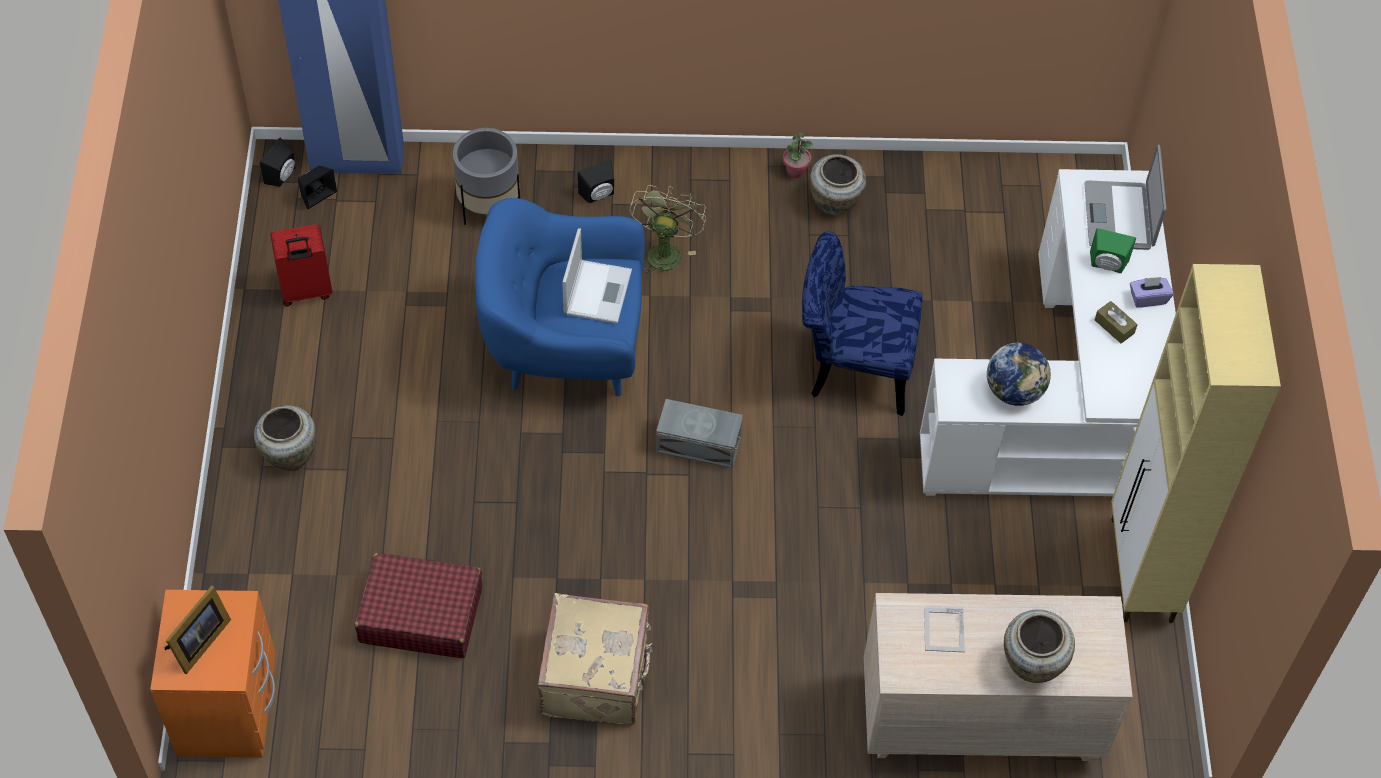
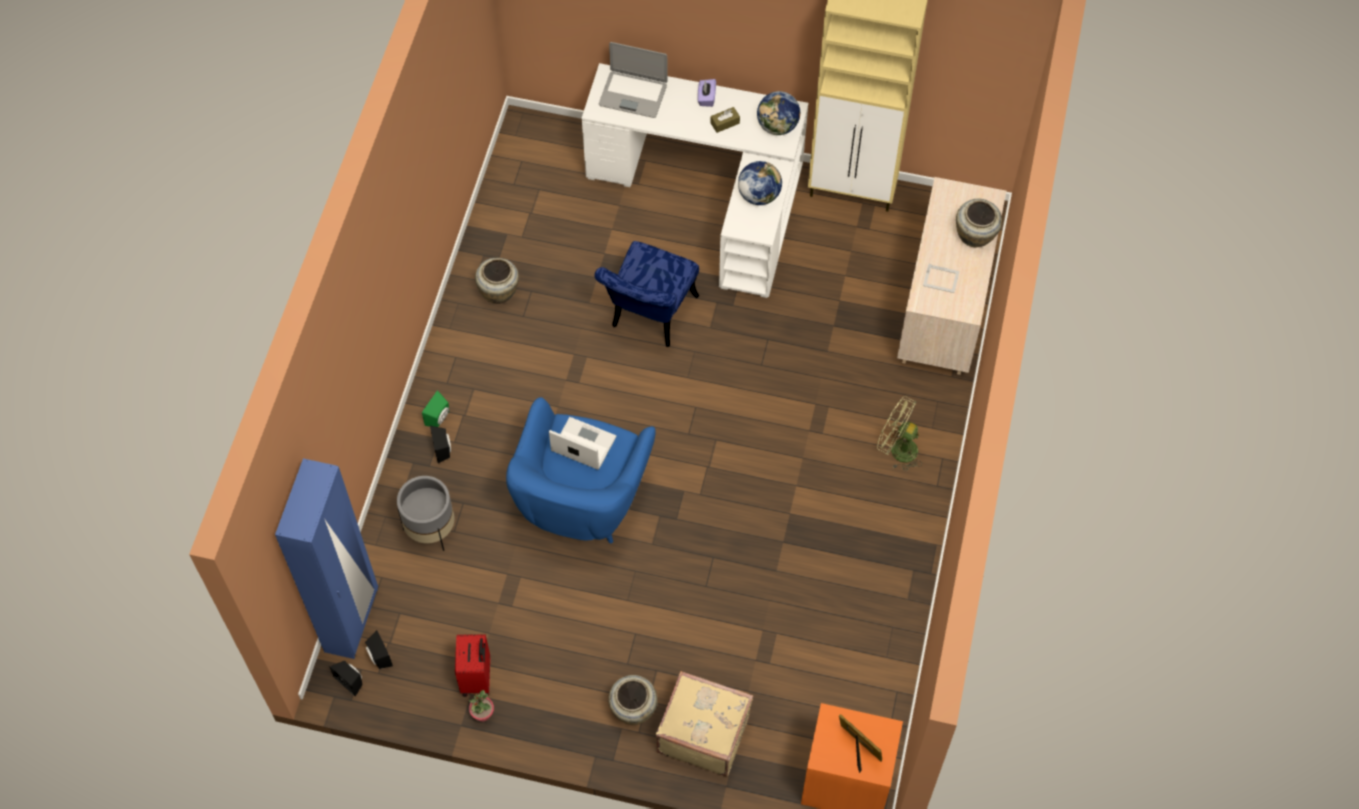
camera: 75 degrees left, 5 degrees up
red suitcase [355,553,482,658] -> none
beige suitcase [538,593,654,726] -> beige suitcase moved to [656,671,754,776]
green fan [630,185,706,277] -> green fan moved to [877,396,922,471]
grey storage box [656,399,743,468] -> none
potted plant [783,132,813,178] -> potted plant moved to [469,690,494,722]
green speaker [1090,228,1136,273] -> green speaker moved to [422,390,449,427]
none -> globe [757,91,800,135]

